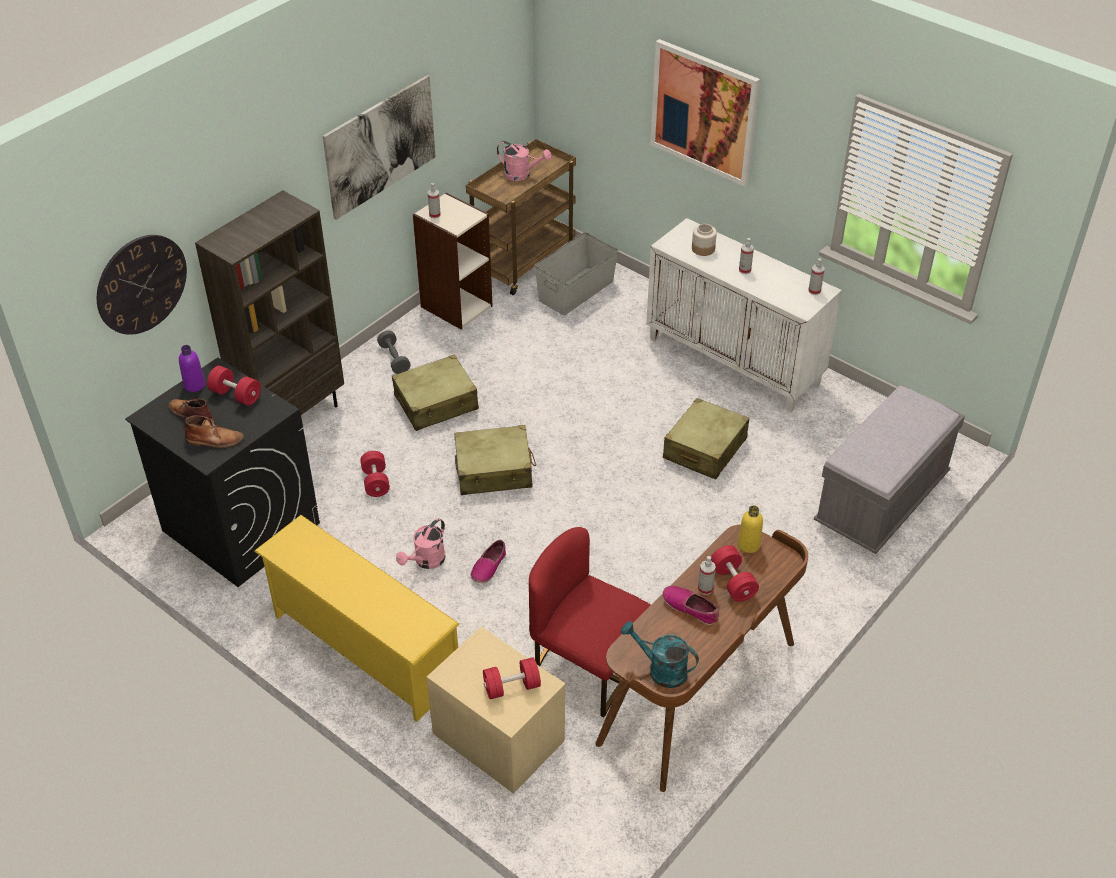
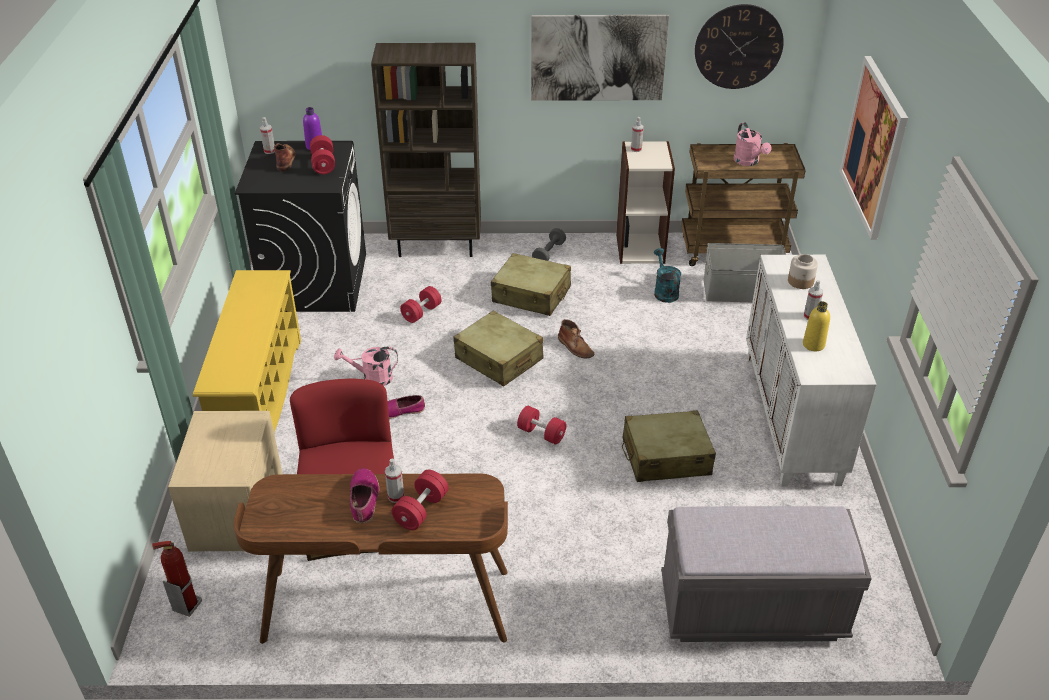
camera: 50 degrees right, 5 degrees down
wall clock [97,235,187,335] -> wall clock moved to [695,4,784,89]
brown boot [185,415,244,448] -> brown boot moved to [558,319,594,358]
red dumbbell [483,657,541,699] -> red dumbbell moved to [517,406,567,445]
turquoise watering can [621,621,699,688] -> turquoise watering can moved to [654,248,681,303]
yellow bottle [738,505,763,553] -> yellow bottle moved to [803,301,830,351]
spray bottle [809,258,825,295] -> spray bottle moved to [260,117,275,154]
none -> fire extinguisher [152,541,202,617]

